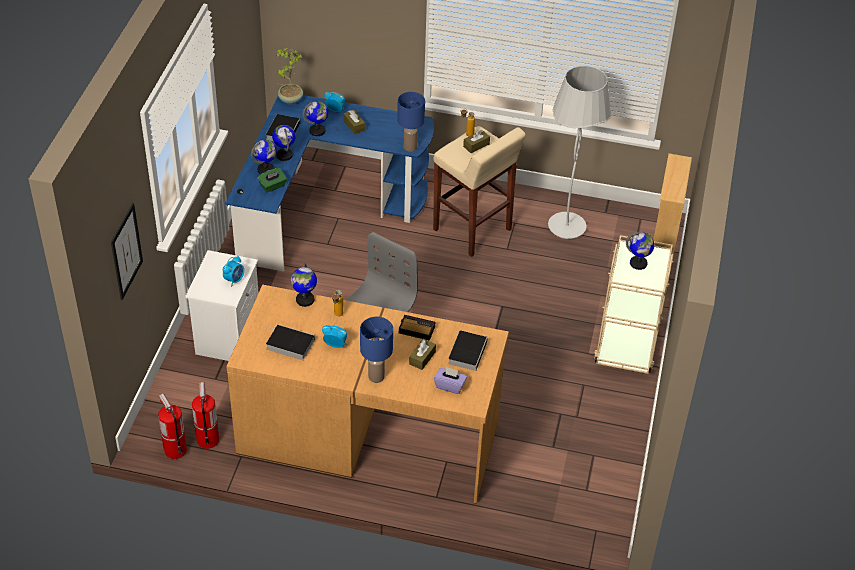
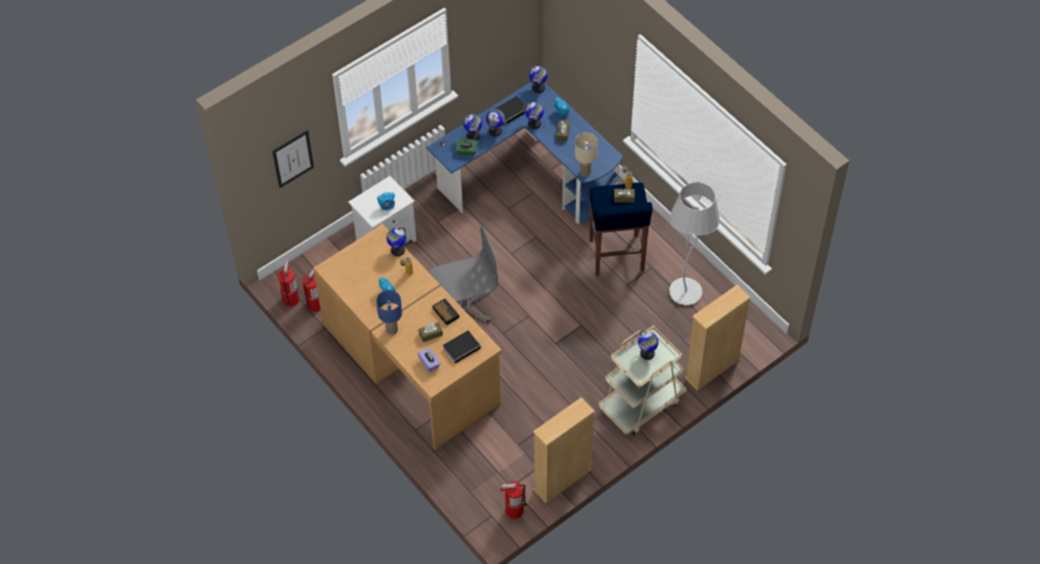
camera: 40 degrees right, 10 degrees up
book [266,324,315,360] -> none
potted plant [275,48,304,105] -> globe [527,66,548,93]
blue table lamp [397,92,425,151] -> beige table lamp [575,132,598,177]
beige stool [433,126,526,257] -> blue stool [589,183,653,276]
none -> fire extinguisher [500,481,527,519]
none -> beige bookcase [533,397,595,503]

